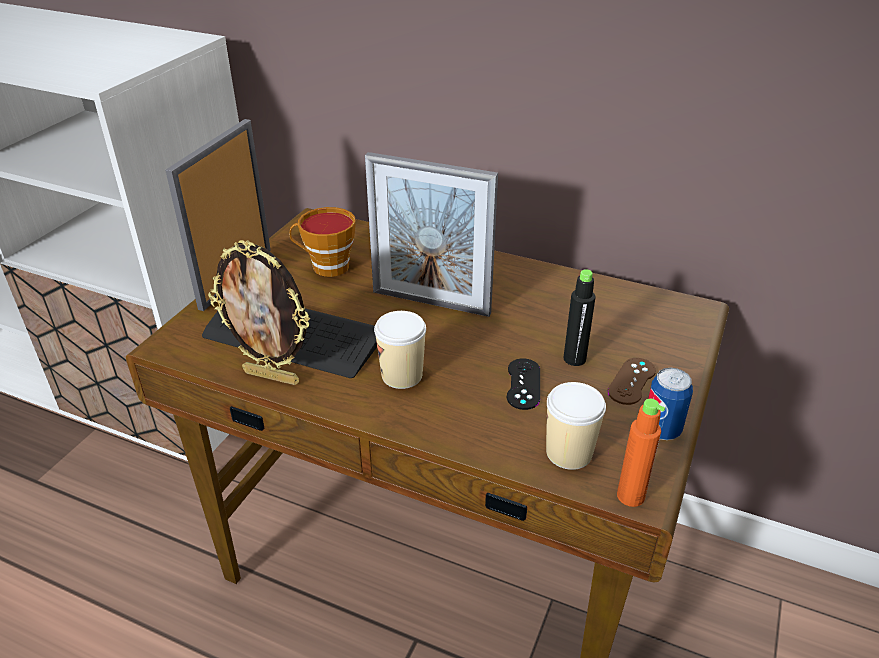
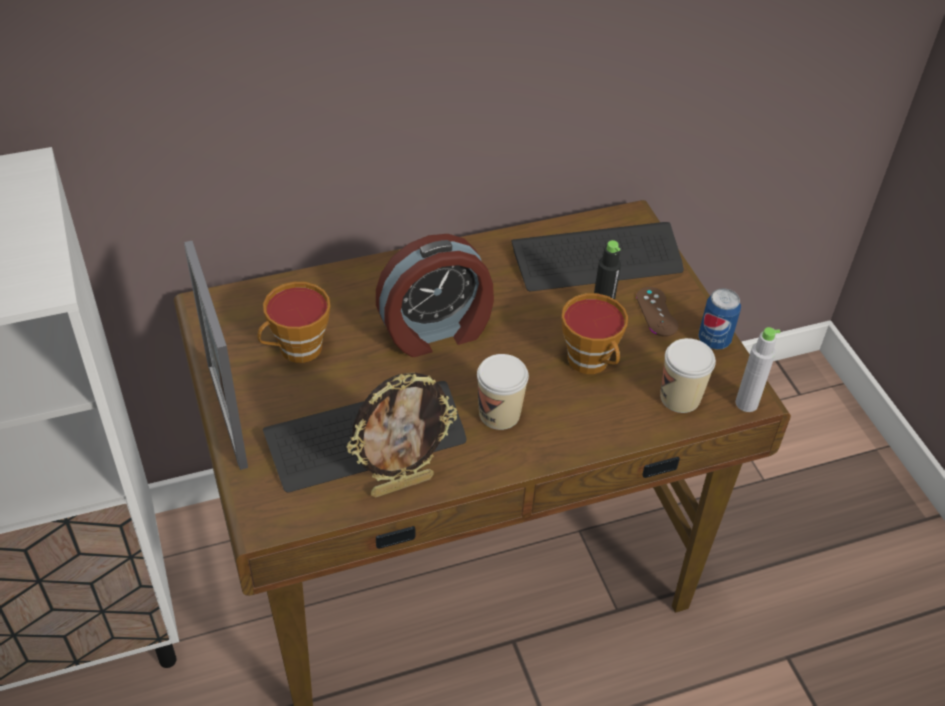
camera: 45 degrees left, 10 degrees up
picture frame [365,152,498,317] -> alarm clock [376,234,494,357]
black game controller [507,358,540,410] -> cup [561,293,628,374]
orange bottle [617,399,665,507] -> grey bottle [735,327,780,412]
none -> keyboard [511,222,684,291]

